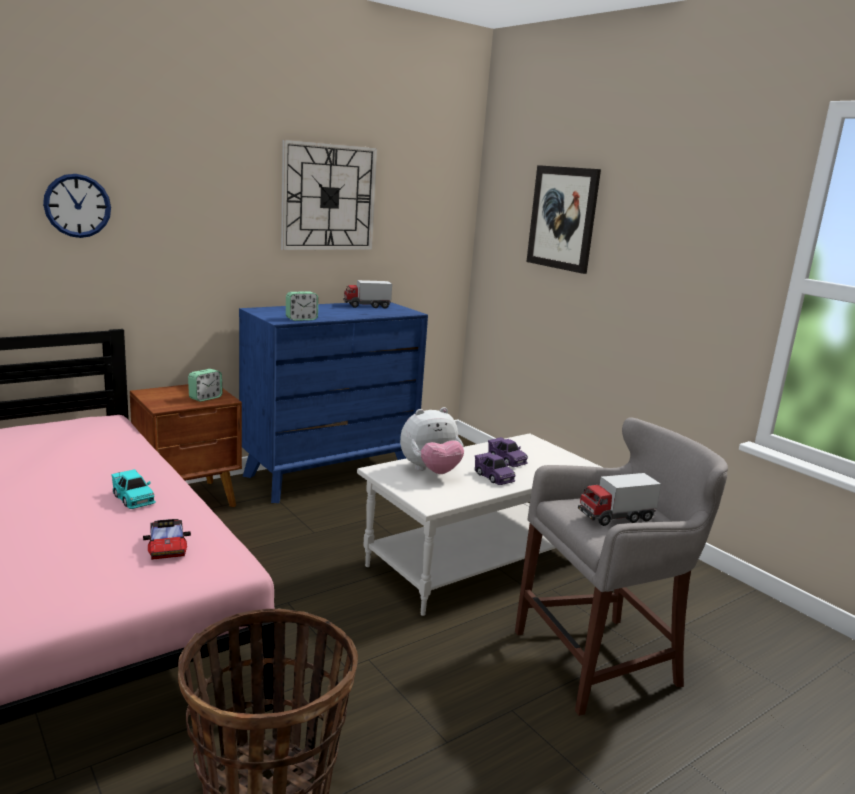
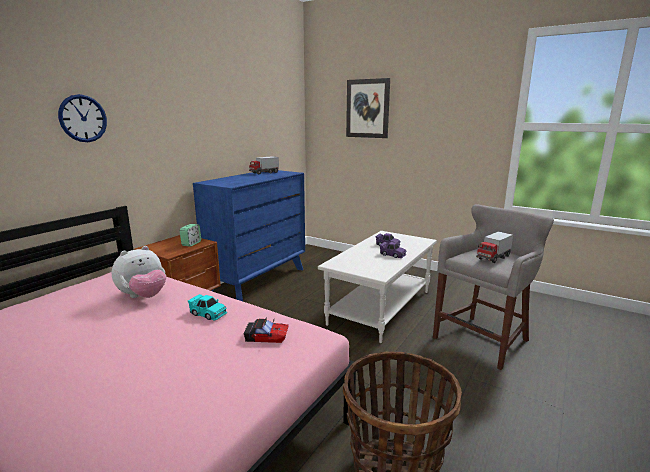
camera: 20 degrees left, 0 degrees up
toy car [143,519,191,560] -> toy car turned 45 degrees counterclockwise [243,316,289,343]
wall clock [281,139,377,250] -> none
alarm clock [286,291,318,321] -> none
plush toy [400,407,464,474] -> plush toy moved to [112,246,166,298]

